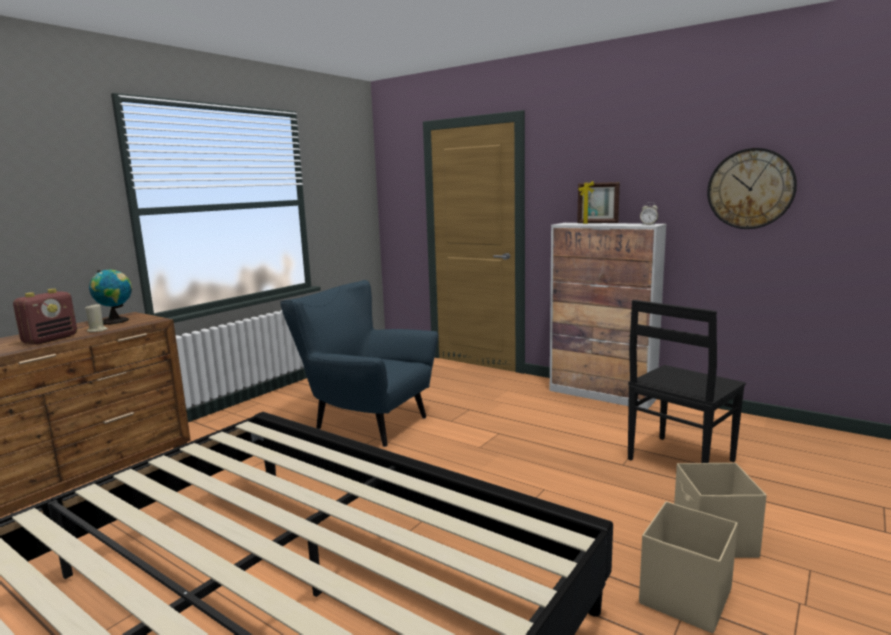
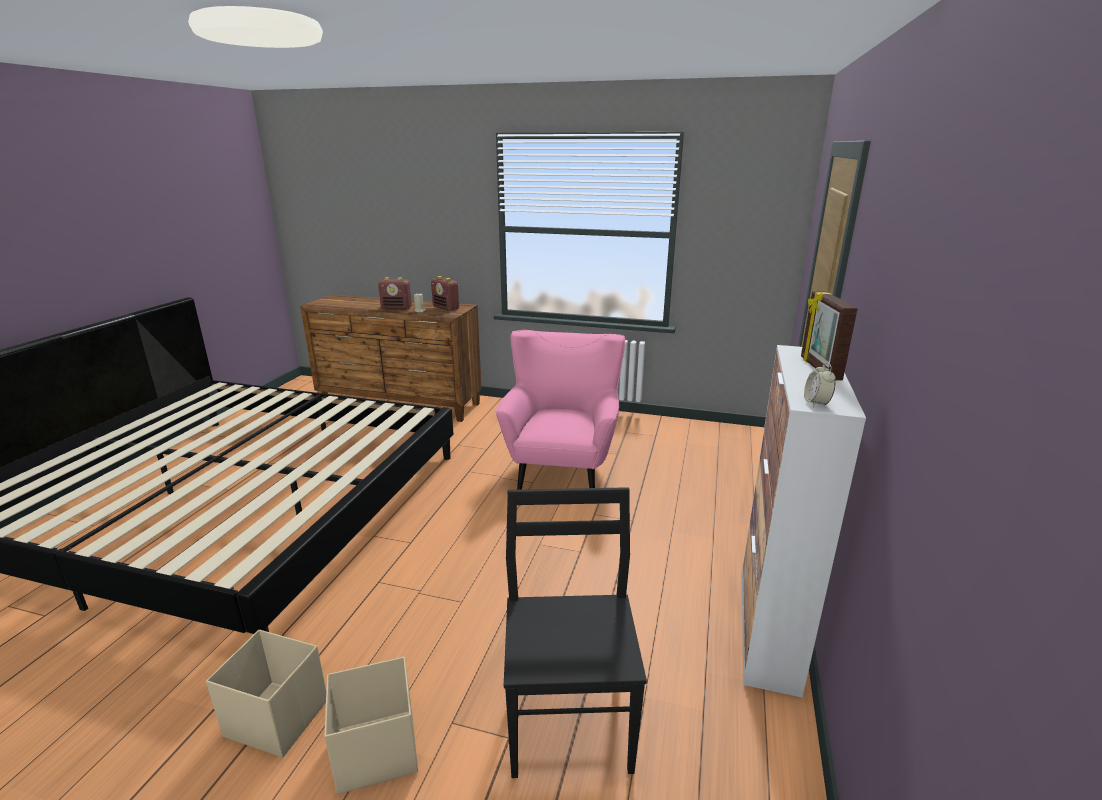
camera: 70 degrees right, 10 degrees up
globe [89,270,132,325] -> radio [431,276,459,311]
blue armchair [280,280,438,447] -> pink armchair [496,330,625,490]
black chair [628,300,746,463] -> black chair turned 60 degrees clockwise [504,487,647,778]
wall clock [707,148,797,229] -> none

